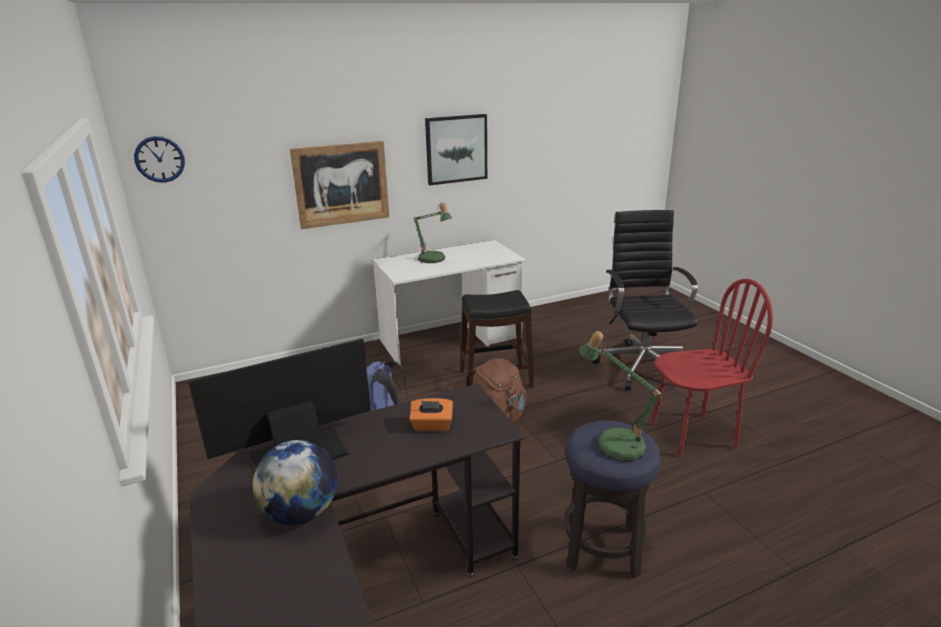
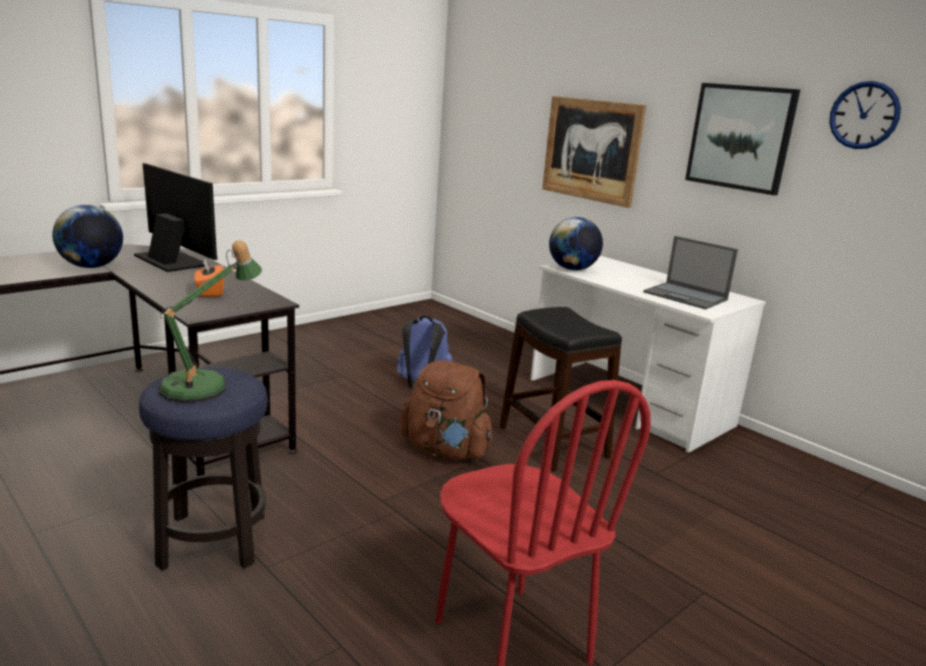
camera: 70 degrees right, 5 degrees down
wall clock [134,136,185,183] -> wall clock moved to [829,81,901,149]
table lamp [413,203,452,263] -> none
black office chair [592,210,698,390] -> none
none -> globe [549,217,603,270]
none -> laptop [643,236,738,309]

